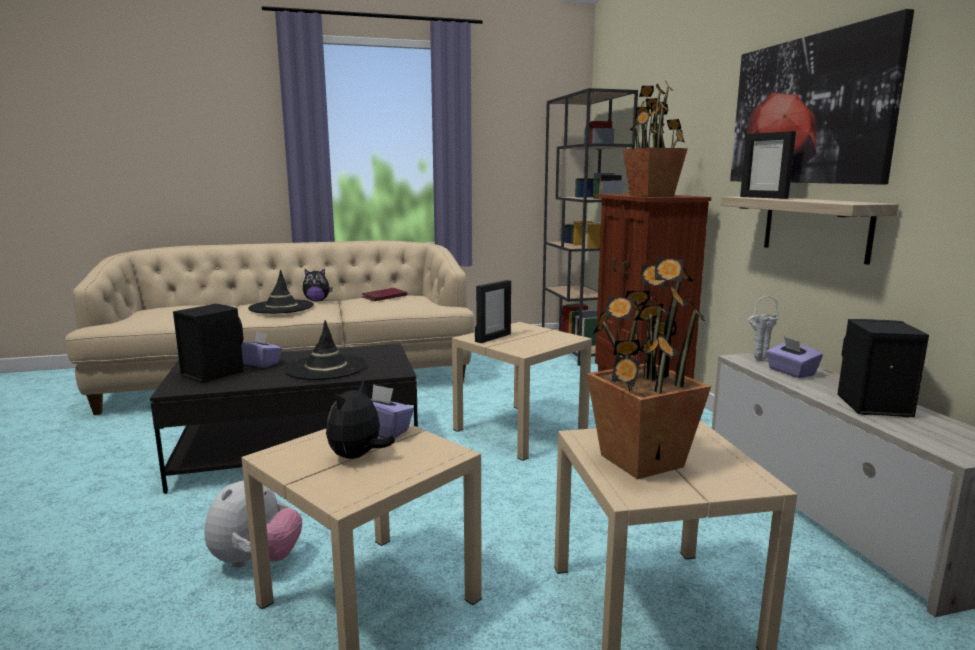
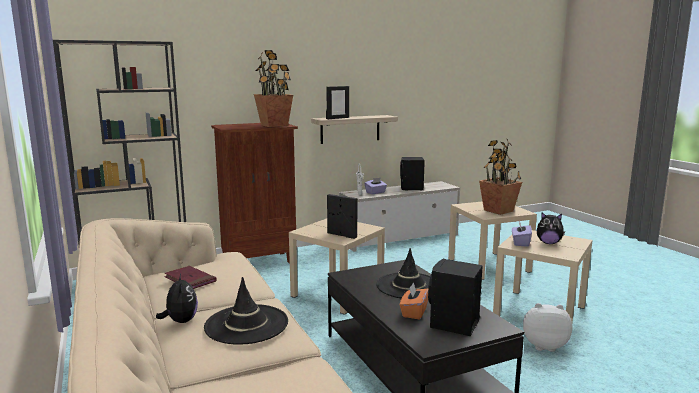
camera: 100 degrees left, 0 degrees up
purple tissue box [241,332,282,368] -> orange tissue box [400,282,428,320]
picture [730,9,914,185] -> none

